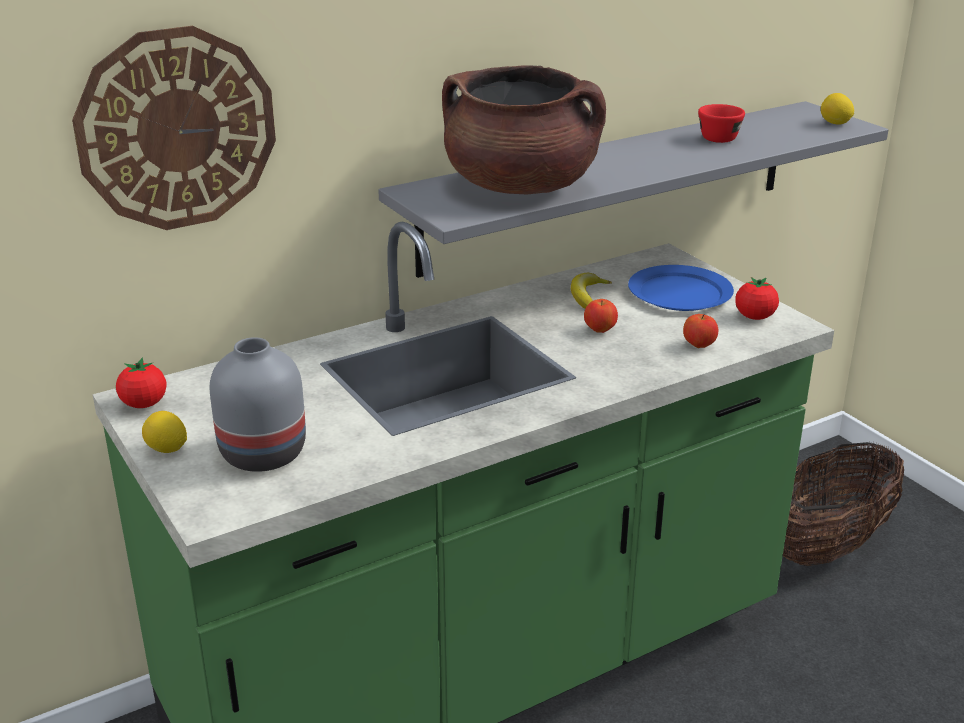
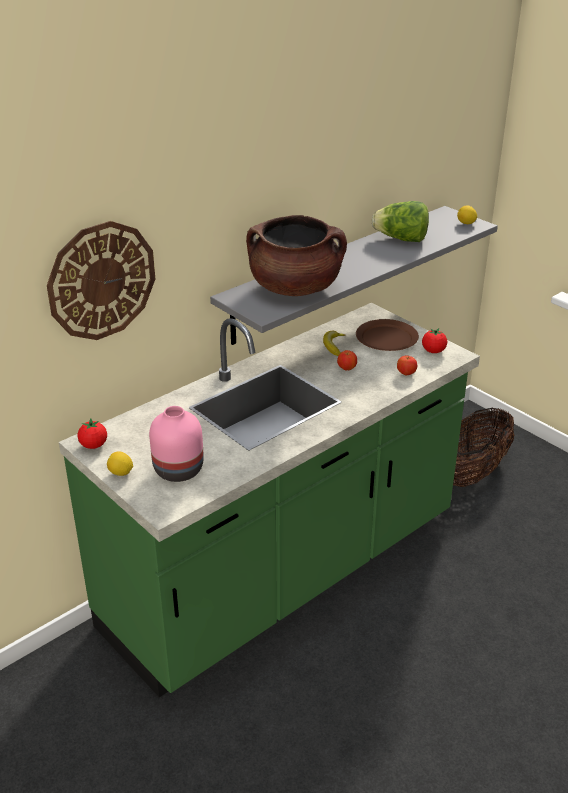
camera: 10 degrees left, 5 degrees up
grey vase [210,337,306,472] -> pink vase [149,406,204,482]
blue plate [628,265,734,311] -> brown plate [356,319,419,351]
red cup [698,104,745,143] -> lettuce [372,201,429,242]

